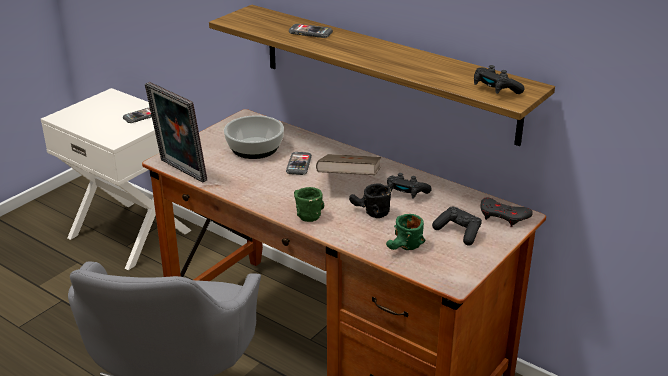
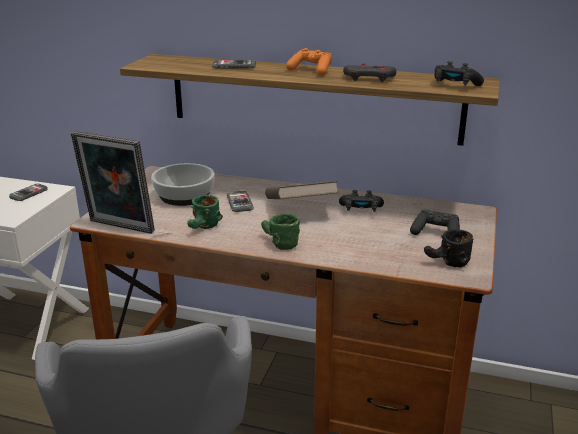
camera: 20 degrees left, 5 degrees down
black mug [349,183,391,218] -> black mug moved to [424,229,474,267]
green mug [386,214,425,250] -> green mug moved to [187,195,223,229]
grey game controller [480,197,533,227] -> grey game controller moved to [343,63,396,83]
none -> orange game controller [286,48,332,76]

